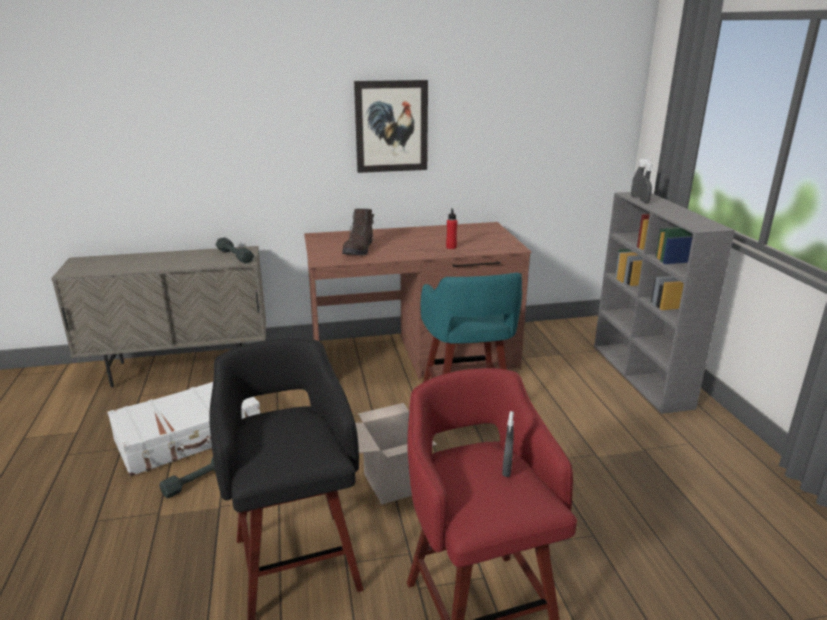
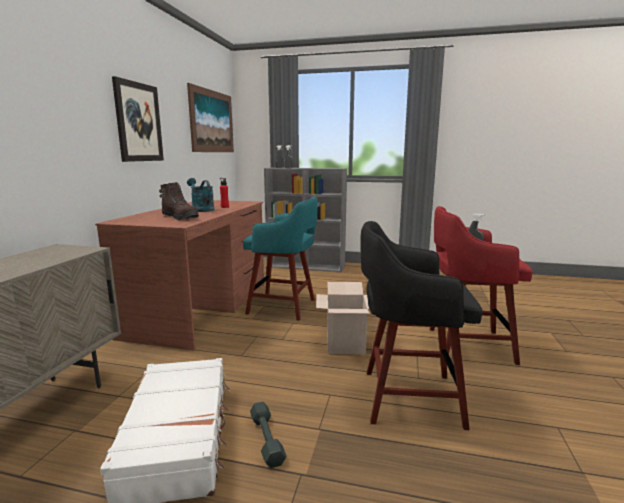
camera: 65 degrees left, 10 degrees down
grey dumbbell [216,237,254,264] -> none
none -> picture [187,83,234,152]
none -> turquoise watering can [187,178,214,212]

